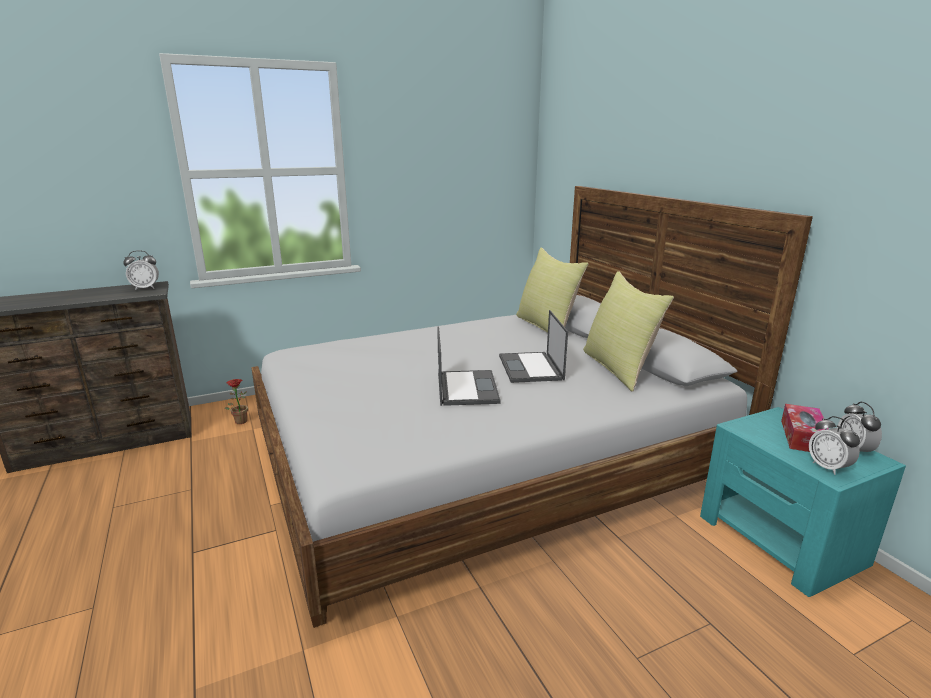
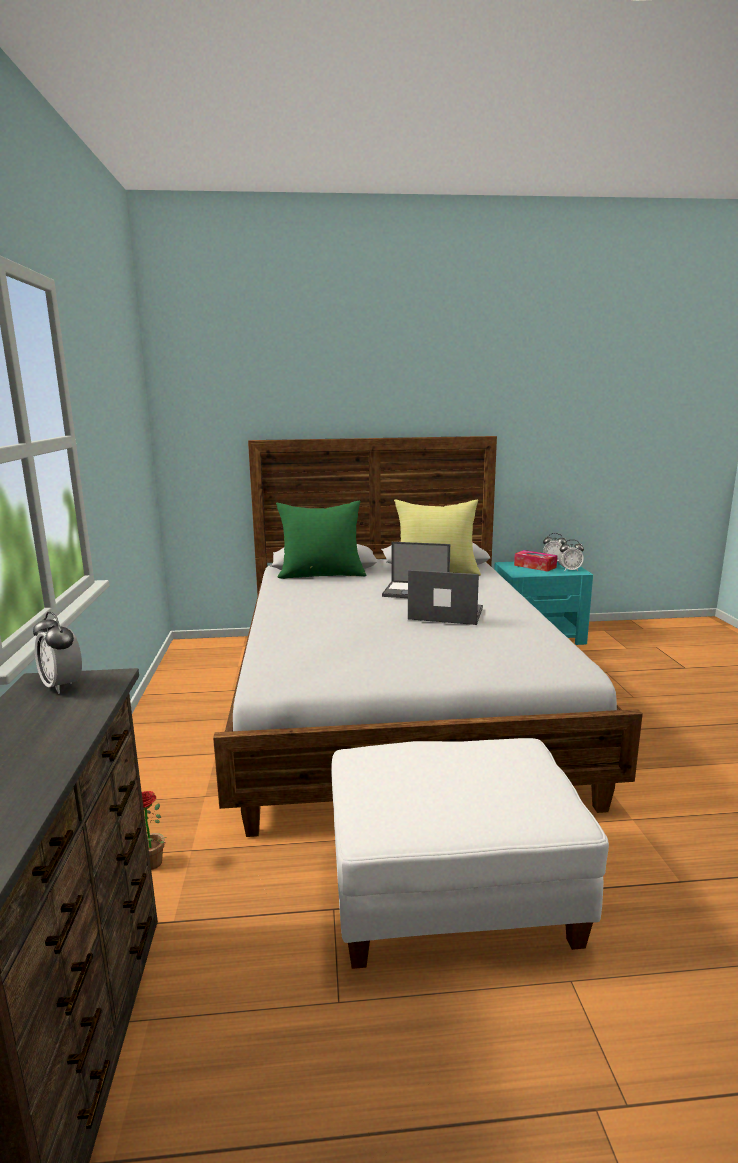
camera: 70 degrees left, 5 degrees down
alarm clock [123,250,159,290] -> alarm clock turned 135 degrees clockwise [33,612,82,694]
yellow pillow [516,248,588,333] -> green pillow [276,500,367,579]
none -> white ottoman [331,738,609,969]

